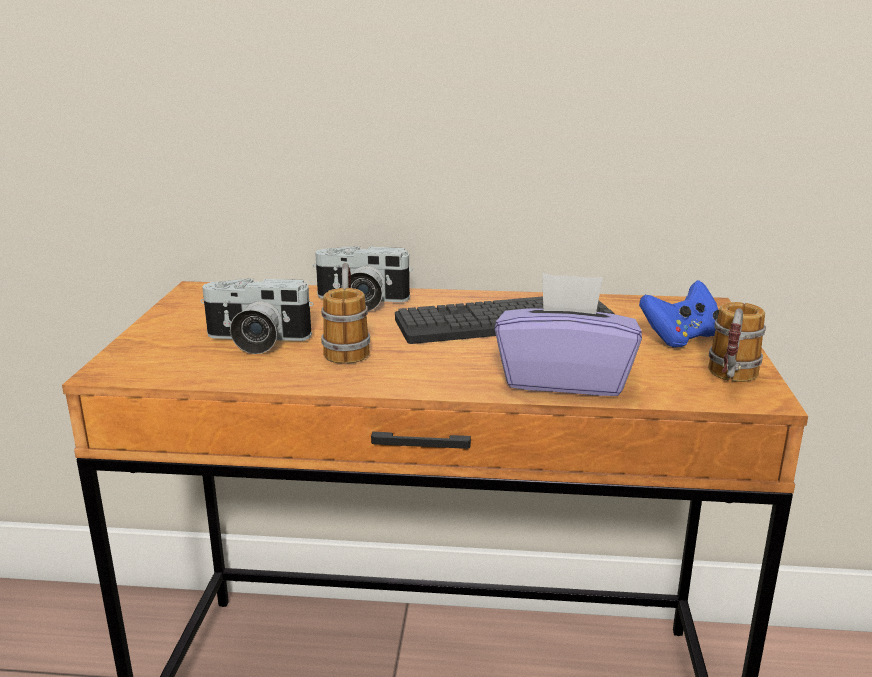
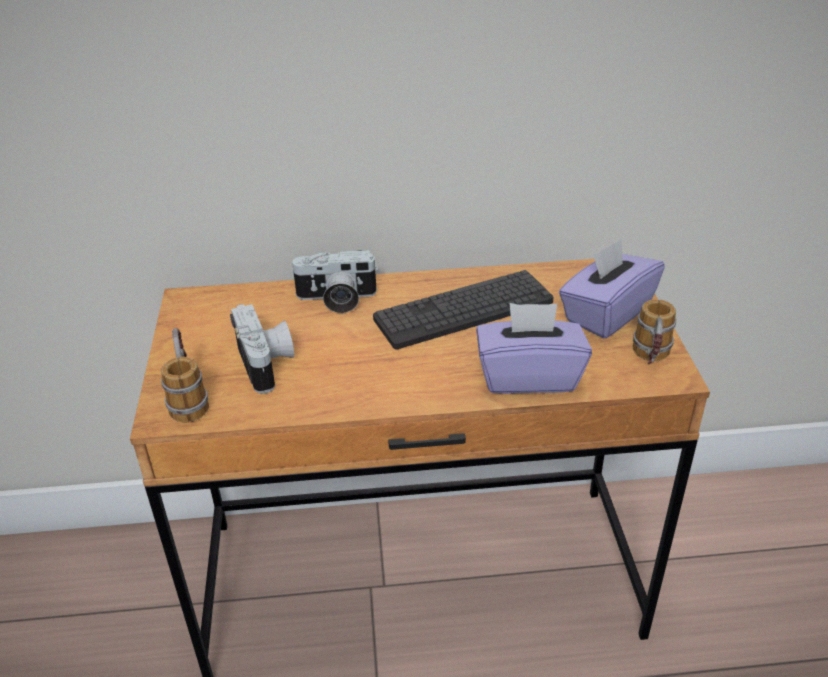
camera: 10 degrees left, 15 degrees up
camera [201,278,313,354] -> camera turned 105 degrees counterclockwise [230,304,294,394]
mug [321,263,370,364] -> mug moved to [161,328,209,422]
blue game controller [639,280,719,347] -> purple tissue box [559,238,665,339]

